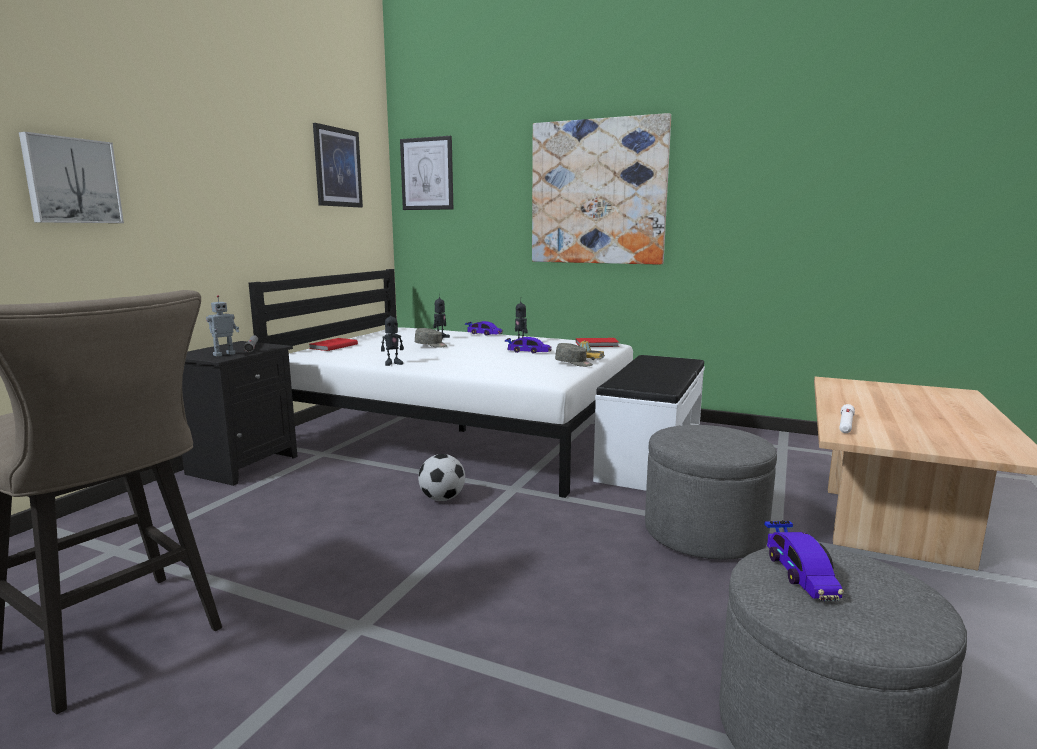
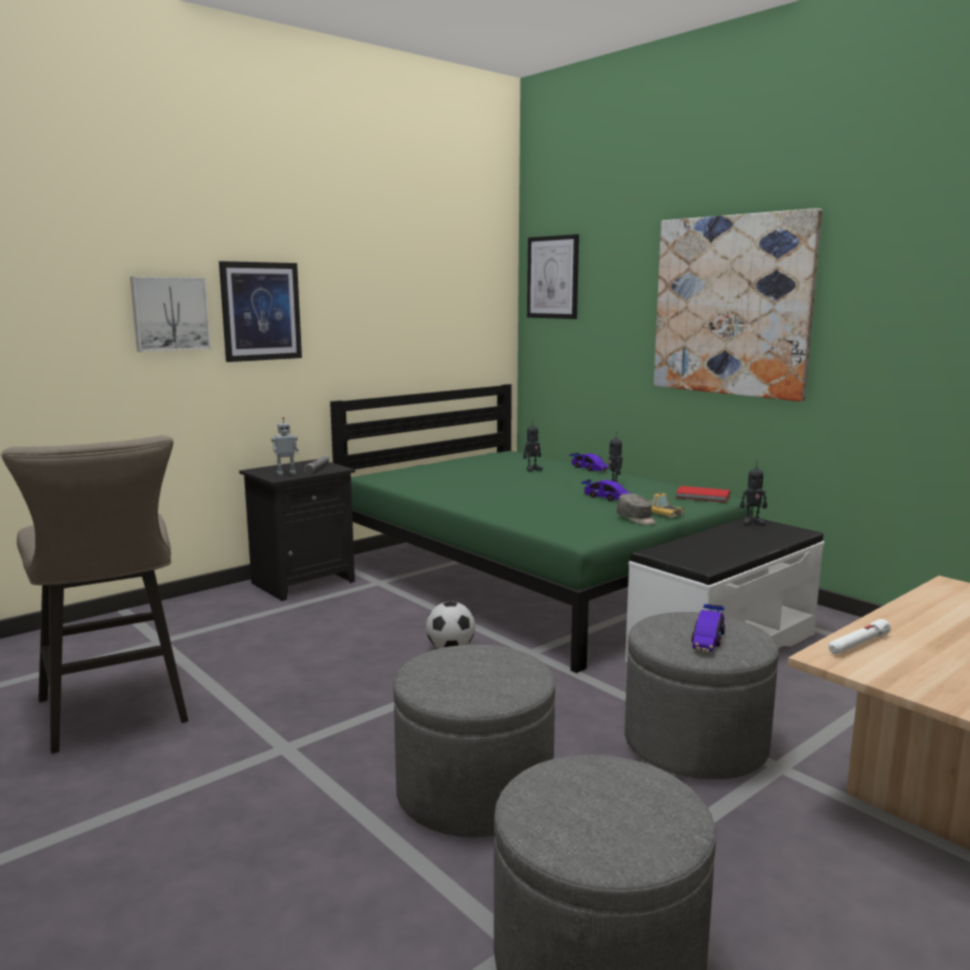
camera: 25 degrees right, 0 degrees up
white bed [249,269,633,498] -> green bed [330,384,754,673]
red book [309,338,358,351] -> none
picture [313,123,363,207] -> picture moved to [219,261,302,362]
toy robot [381,309,404,366] -> toy robot moved to [740,465,767,526]
grey cap [415,328,448,348] -> none
toy car [764,520,844,601] -> toy car moved to [692,604,725,652]
none -> grey ottoman [393,644,555,837]

